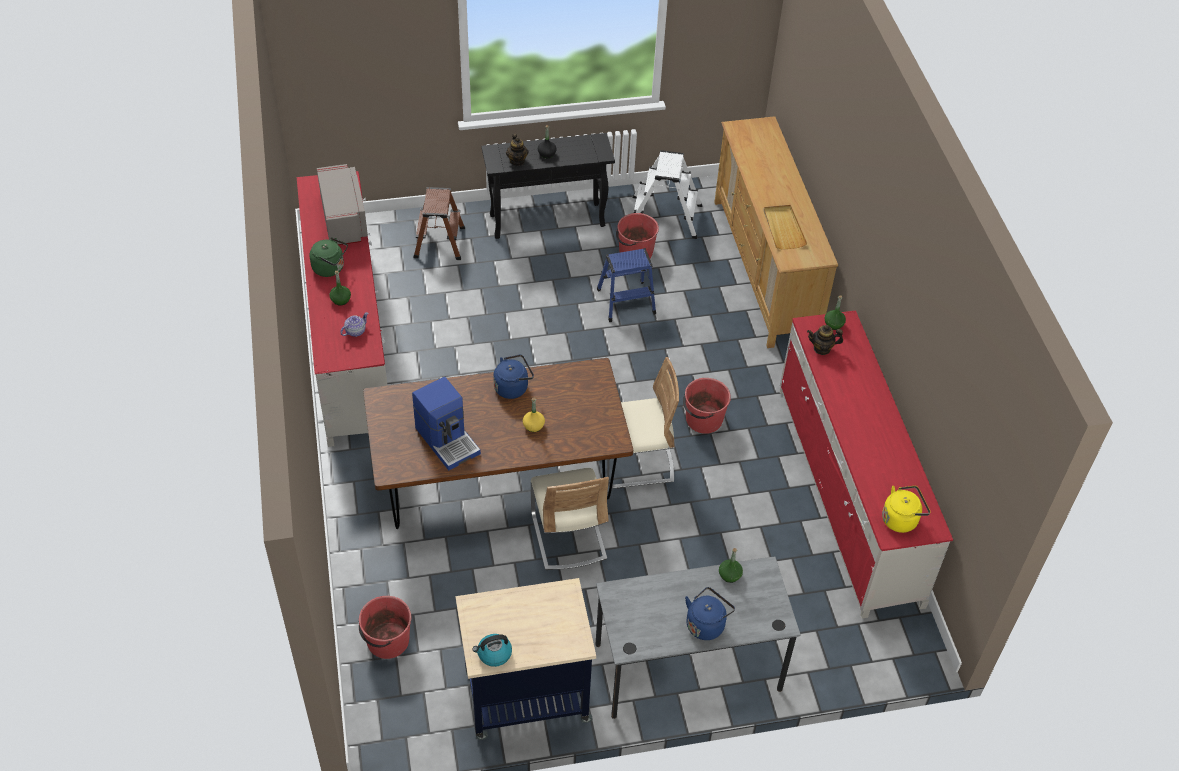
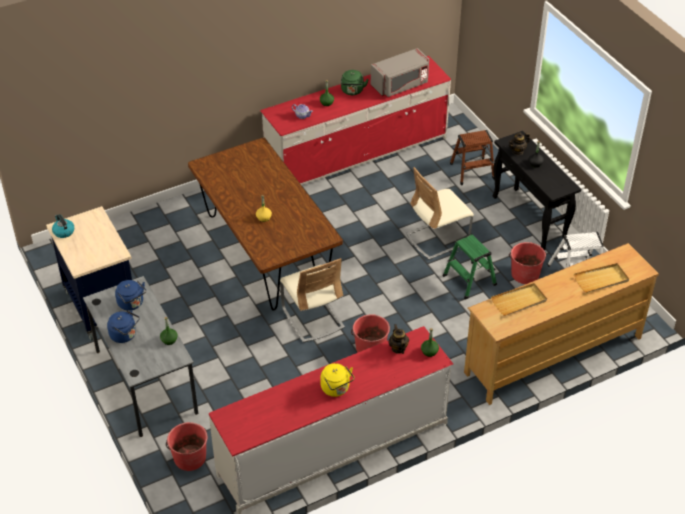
camera: 75 degrees right, 5 degrees down
red bucket [359,596,411,659] -> red bucket moved to [166,422,208,471]
coffee machine [412,377,481,471] -> none
blue kettle [493,354,534,399] -> blue kettle moved to [115,280,146,311]
beige chair [531,468,609,570] -> beige chair moved to [406,167,474,260]
blue step ladder [597,248,656,322] -> green step ladder [443,233,497,300]
yellow kettle [882,486,930,533] -> yellow kettle moved to [320,363,354,397]
none -> beige tray [574,263,629,293]

